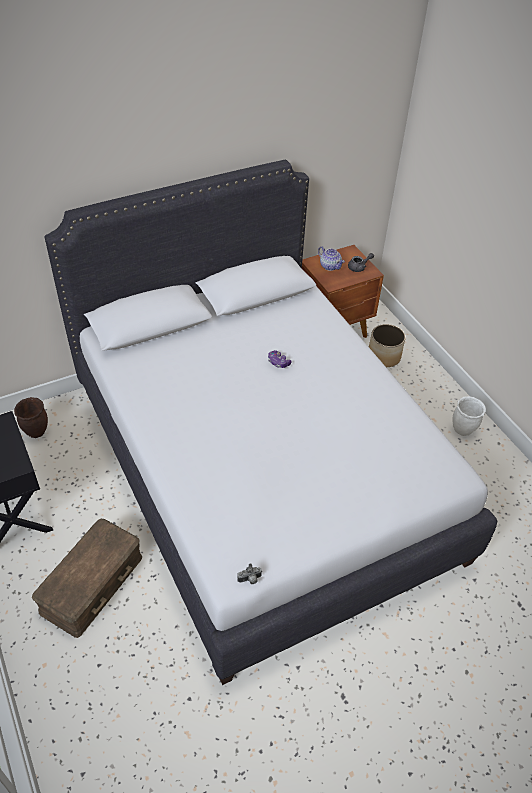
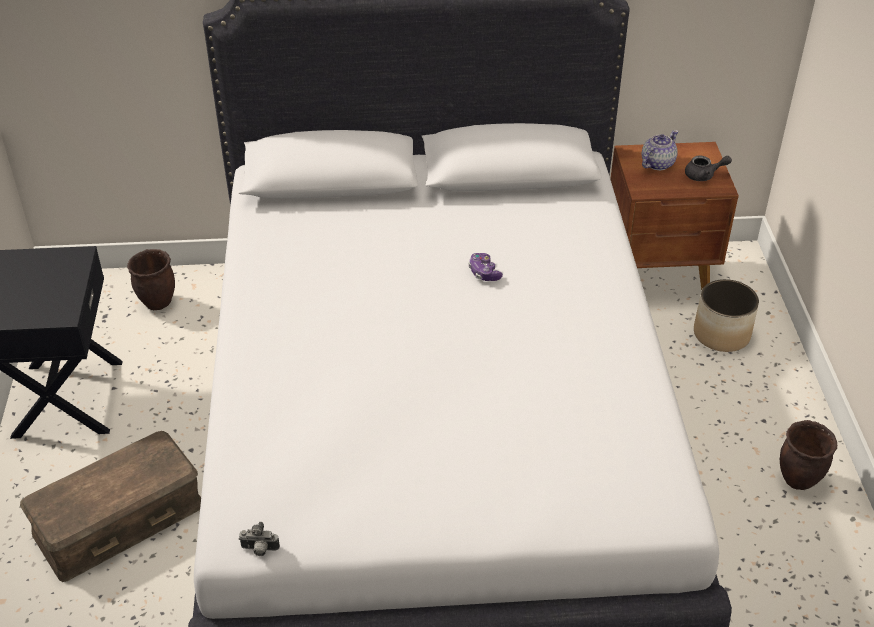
camera: 25 degrees right, 5 degrees down
teapot [318,246,345,271] -> teapot turned 120 degrees counterclockwise [642,130,678,170]
white planter [452,396,486,436] -> brown planter [780,420,837,490]

